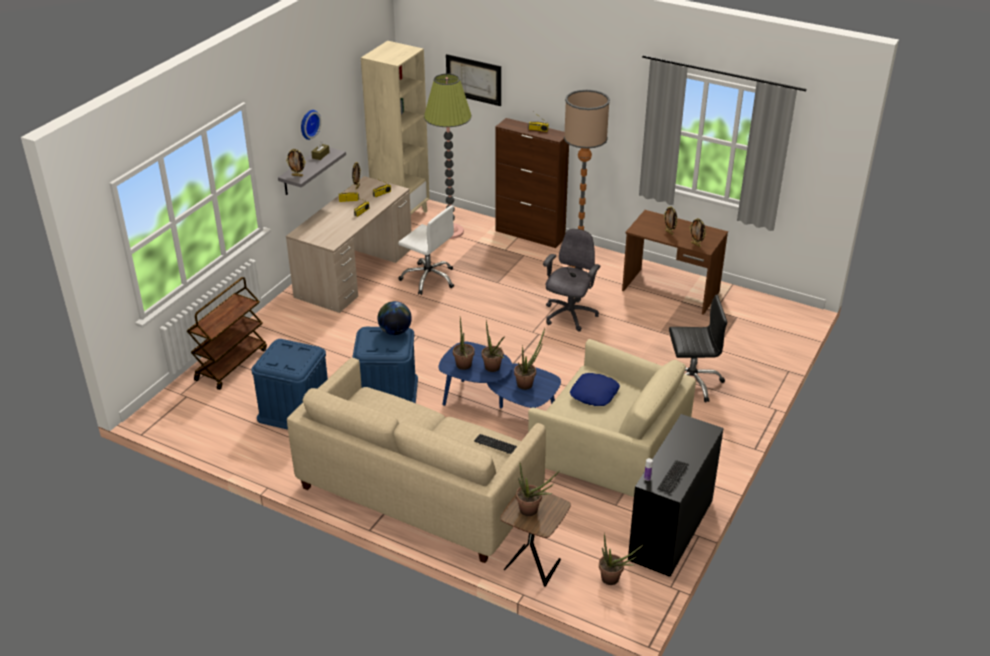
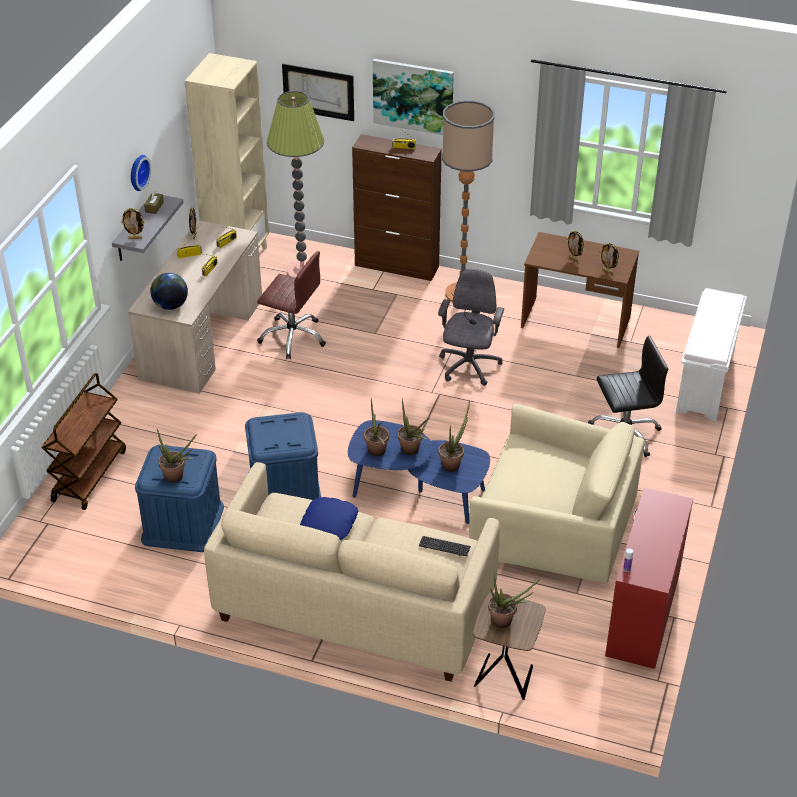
camera: 10 degrees left, 5 degrees up
globe [378,301,412,335] -> globe moved to [150,273,188,310]
white office chair [398,205,454,295] -> brown office chair [257,251,326,359]
blue pillow [570,373,620,406] -> blue pillow moved to [300,497,358,540]
potted plant [599,533,644,585] -> potted plant moved to [157,429,197,483]
black desk [628,414,724,577] -> red desk [605,487,693,669]
keyboard [657,460,689,493] -> none
none -> picture [373,59,454,135]
none -> white bench [676,288,747,422]

